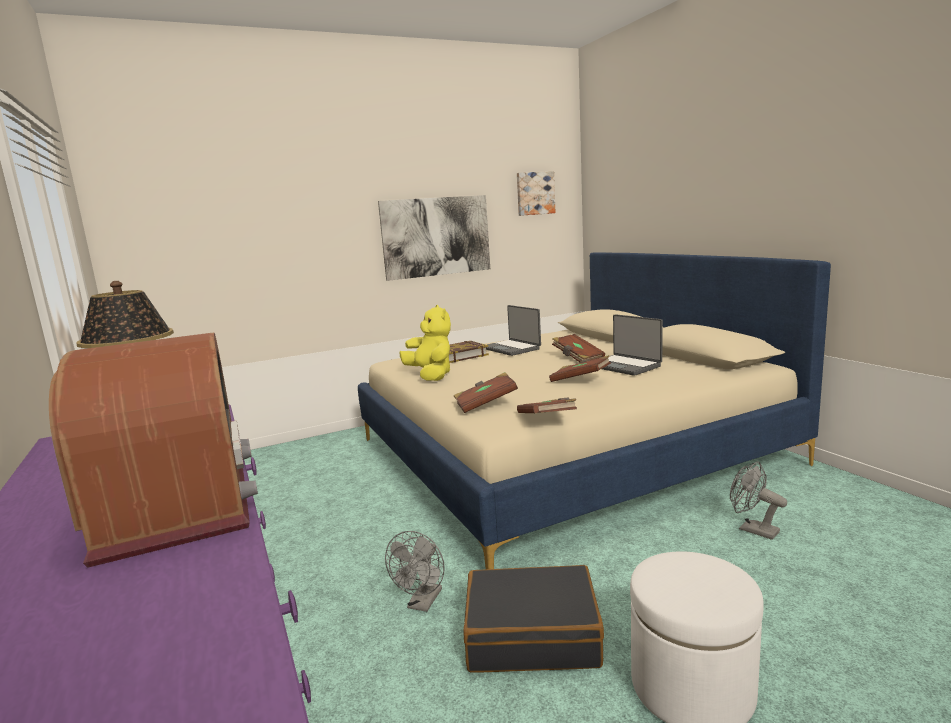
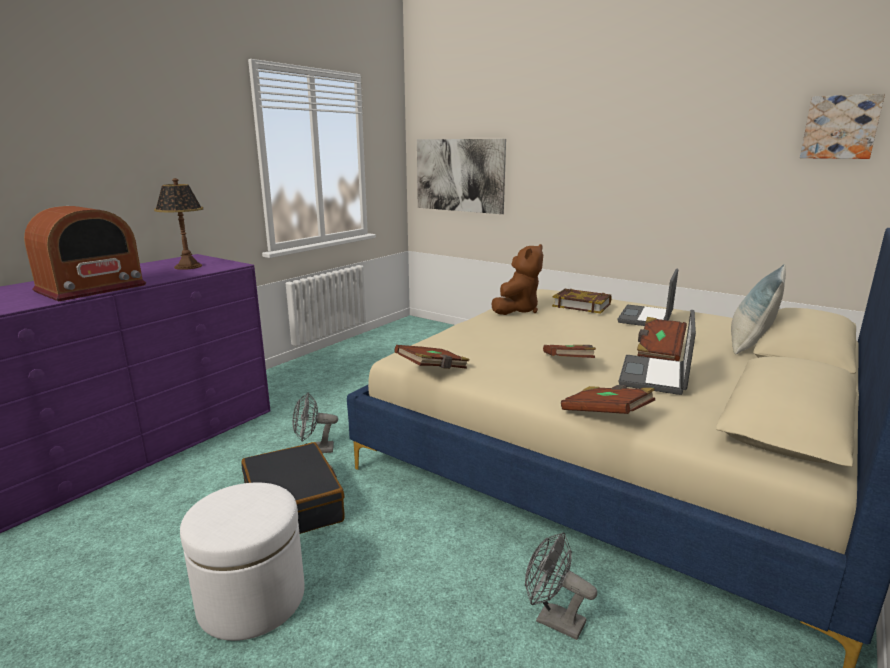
camera: 60 degrees right, 5 degrees up
picture [378,195,490,281] -> picture moved to [417,139,506,214]
yellow plush toy [399,305,451,381] -> brown plush toy [492,244,543,315]
brown book [454,372,518,413] -> brown book moved to [561,385,655,414]
grey fan [730,462,787,540] -> grey fan turned 75 degrees counterclockwise [525,532,597,640]
none -> pillow [731,264,786,355]

